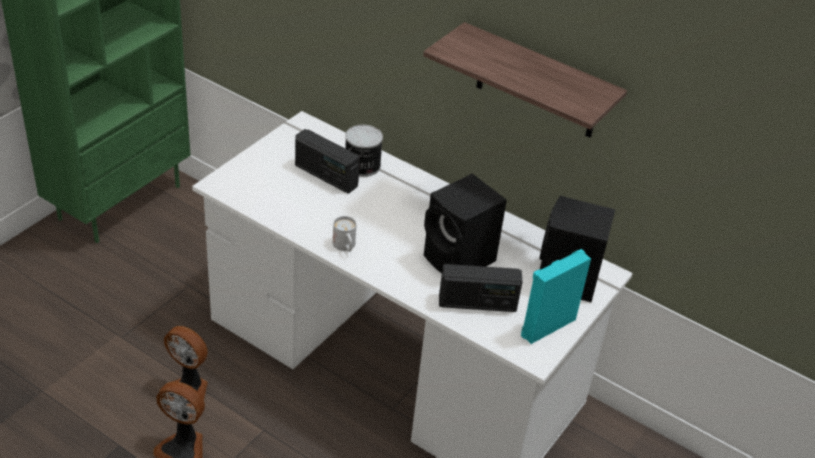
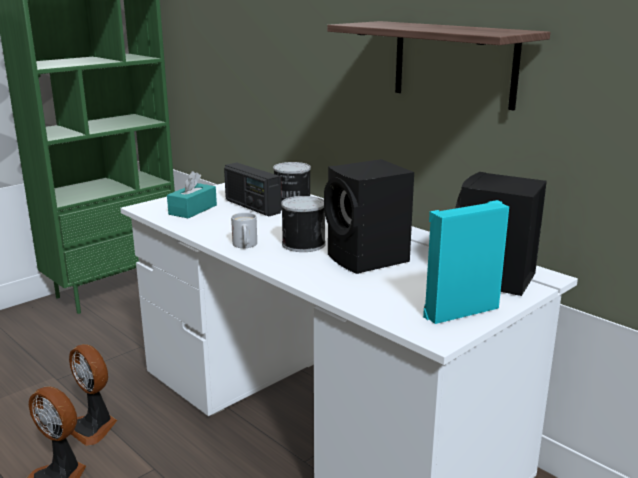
camera: 15 degrees right, 20 degrees down
radio [439,264,523,312] -> none
none -> turquoise tissue box [167,171,217,218]
none -> can [281,196,326,252]

